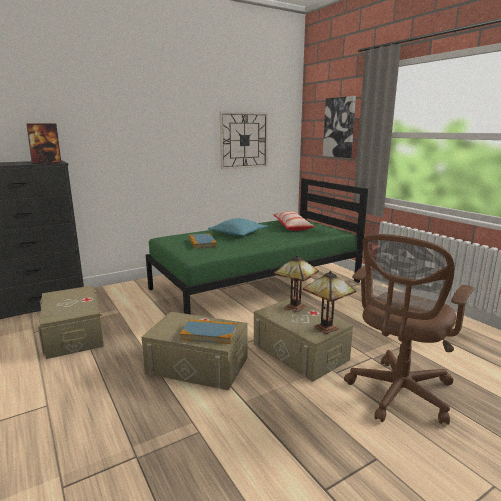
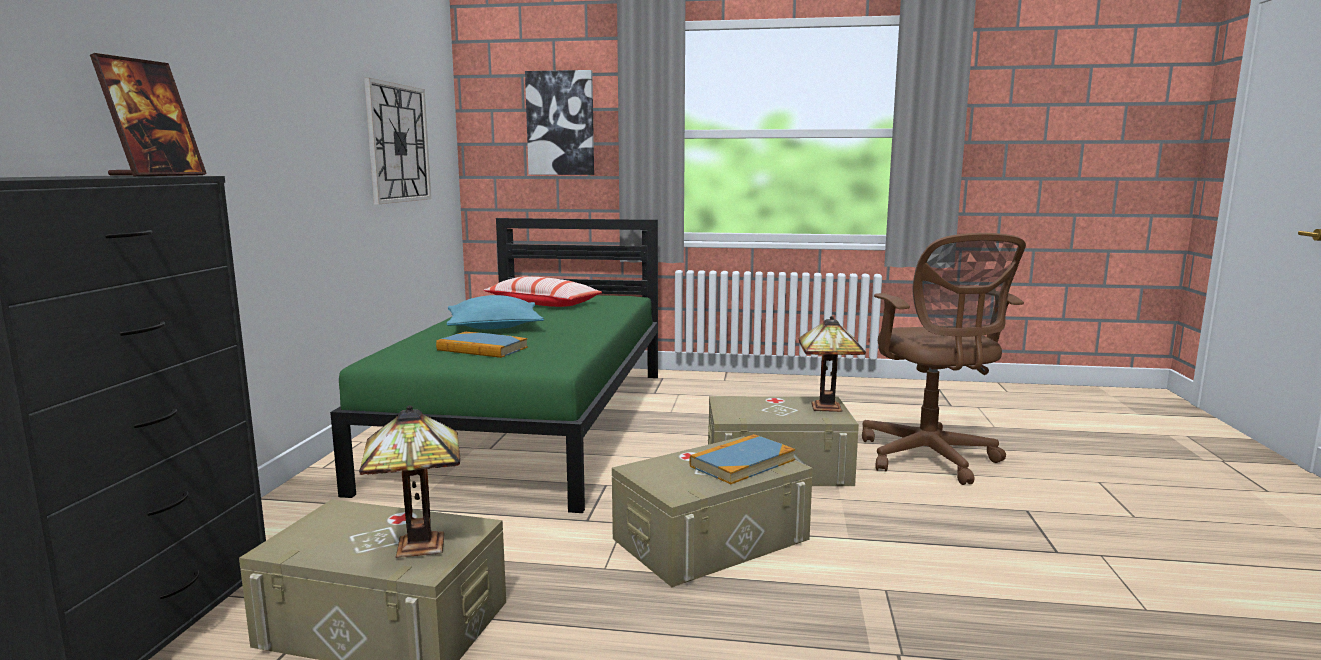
camera: 50 degrees left, 5 degrees down
table lamp [274,255,319,312] -> table lamp moved to [359,405,460,558]

